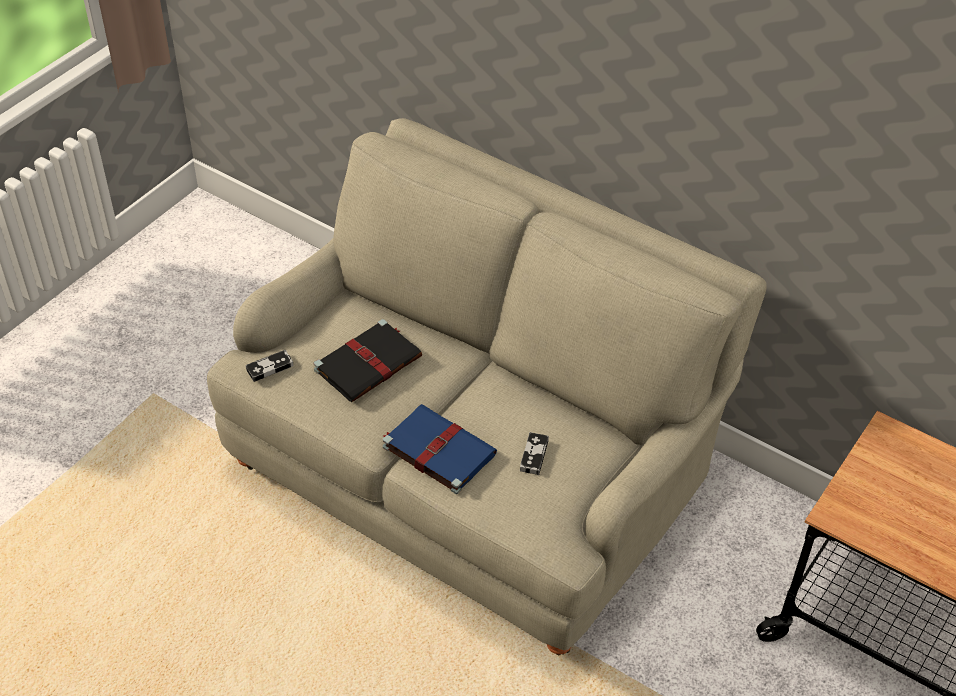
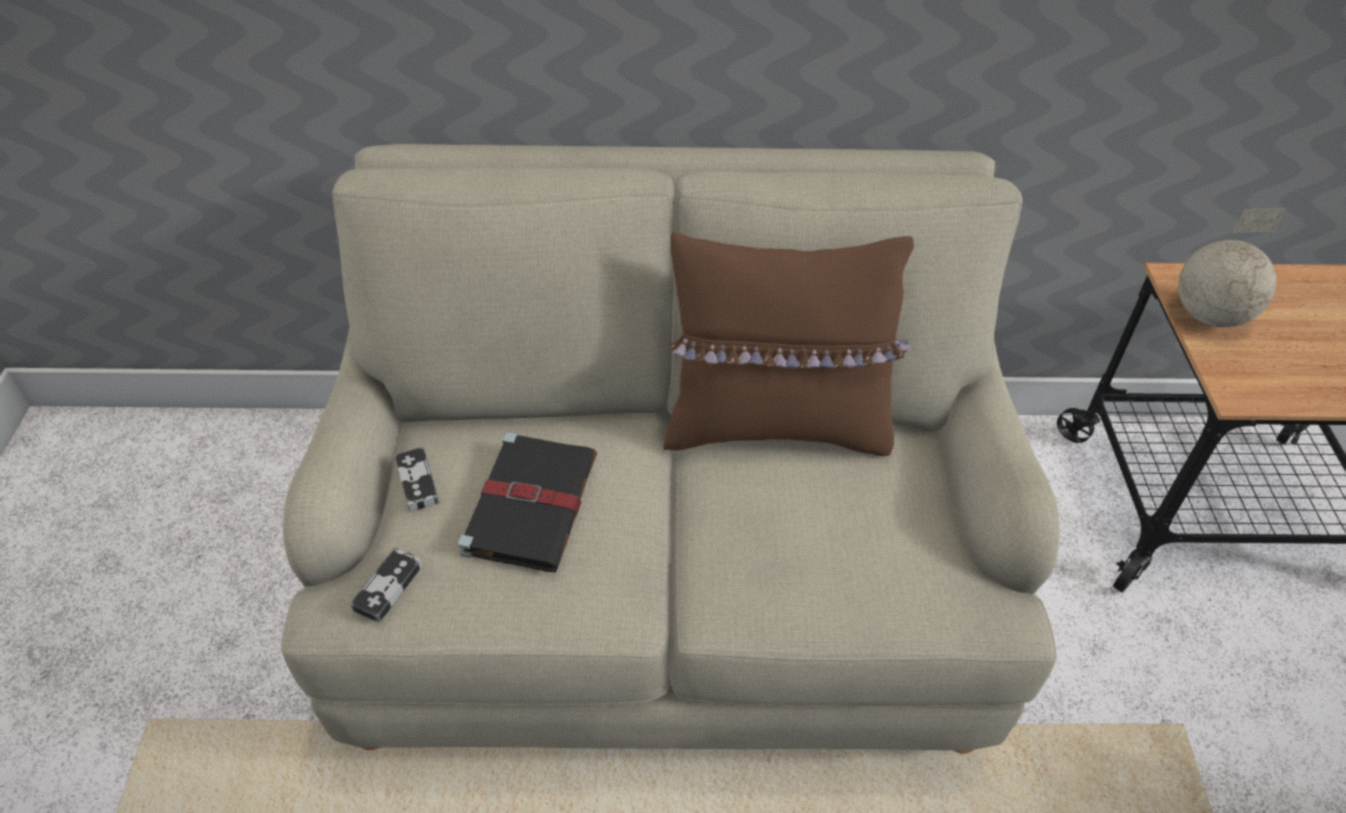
camera: 35 degrees left, 0 degrees up
blue book [383,404,497,494] -> none
game controller [520,432,549,475] -> game controller moved to [394,447,439,511]
none -> brown pillow [663,231,914,456]
none -> globe [1178,208,1286,327]

